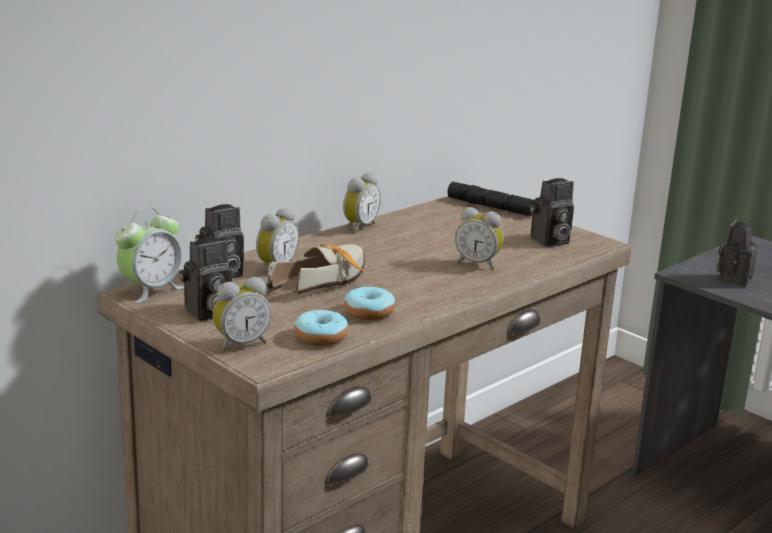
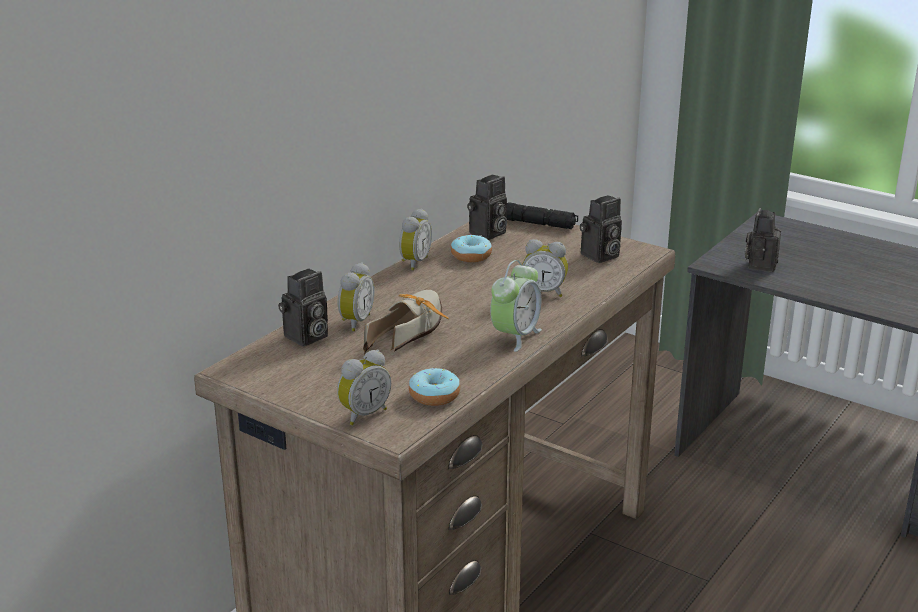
camera: 10 degrees left, 5 degrees up
alarm clock [115,207,184,303] -> alarm clock moved to [490,260,542,352]
camera [179,237,232,321] -> camera moved to [467,175,507,240]
donut [344,285,395,320] -> donut moved to [451,234,492,262]

